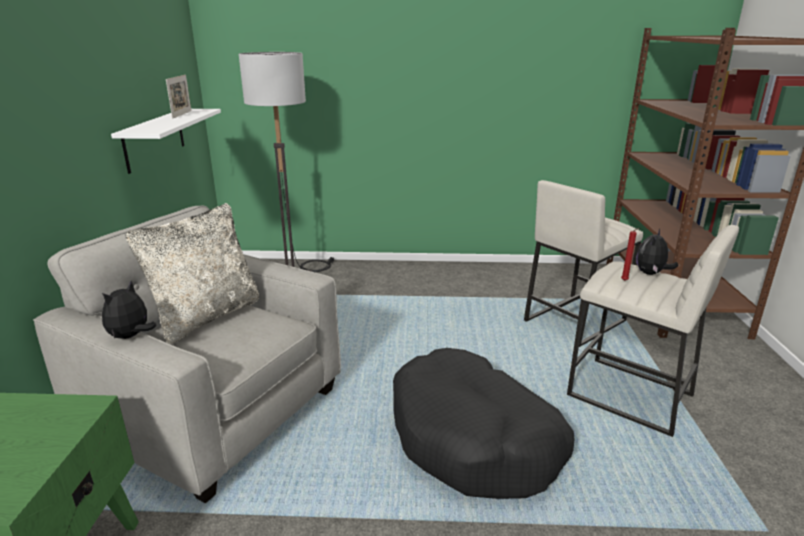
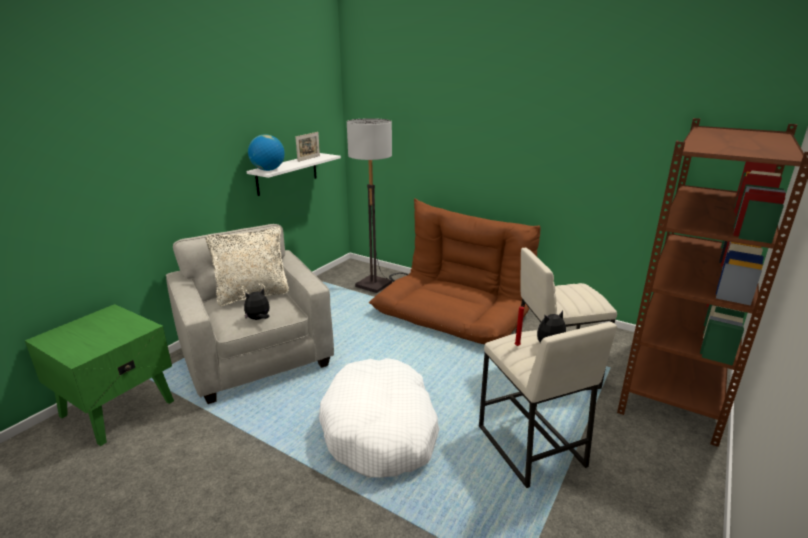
camera: 30 degrees right, 0 degrees up
plush toy [102,281,156,339] -> plush toy moved to [244,288,270,320]
black dog bed [393,348,574,499] -> white dog bed [319,358,439,478]
none -> globe [248,134,285,171]
none -> brown sofa [369,198,541,344]

